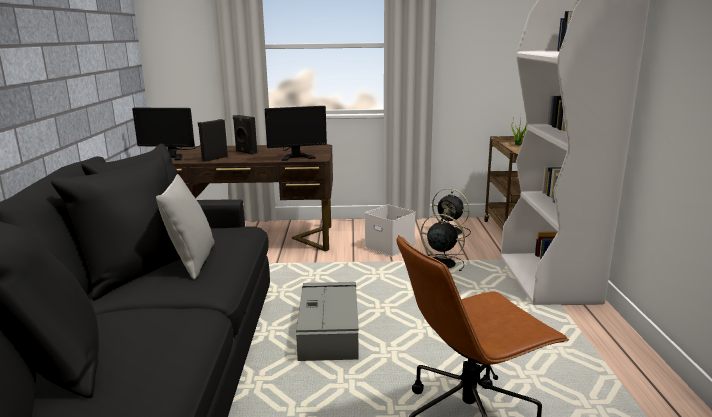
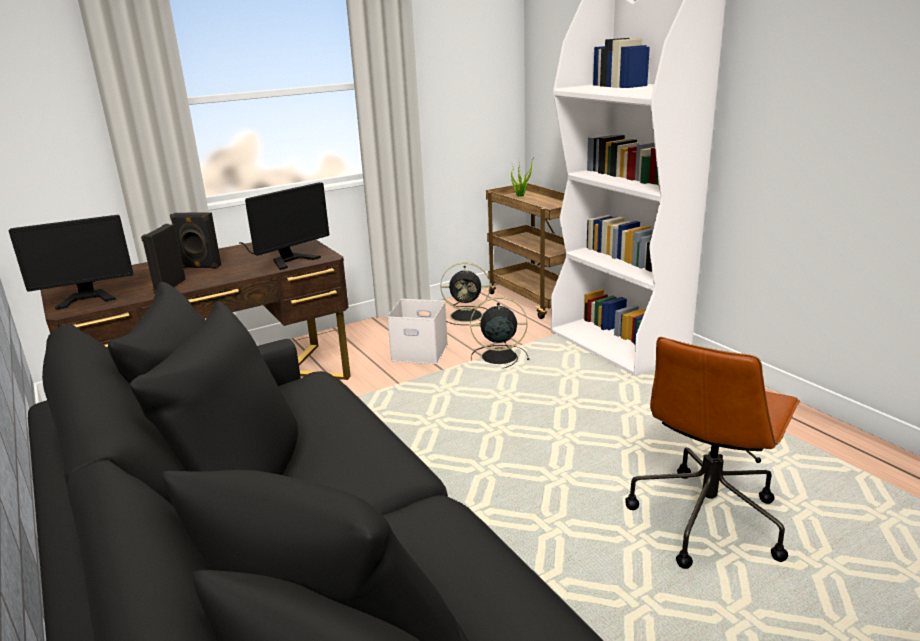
camera: 30 degrees left, 5 degrees up
grey pillow [156,174,215,280] -> none
grey storage box [296,282,359,361] -> none

